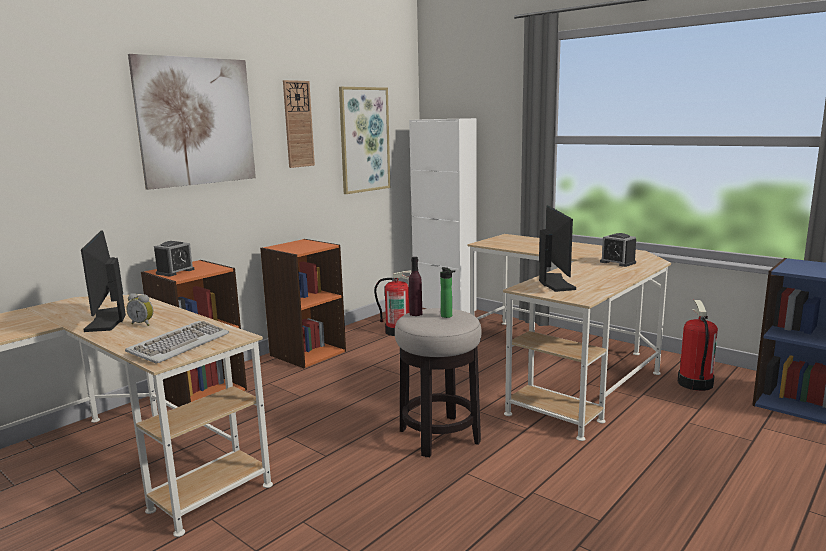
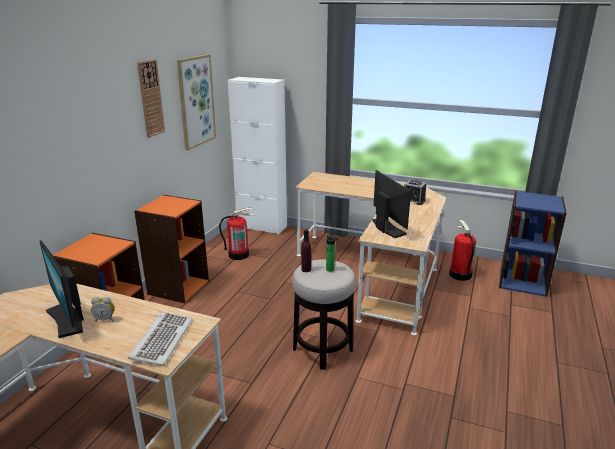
camera: 20 degrees left, 10 degrees up
picture [128,54,256,190] -> none
alarm clock [154,241,194,276] -> none

